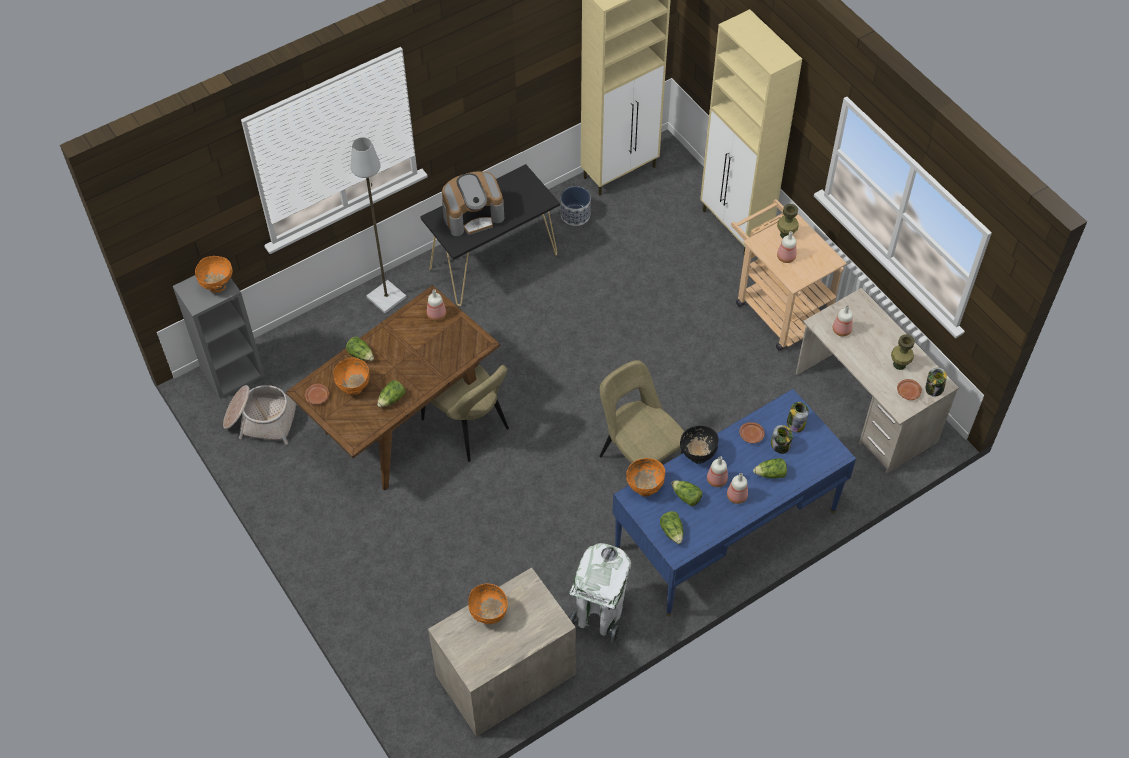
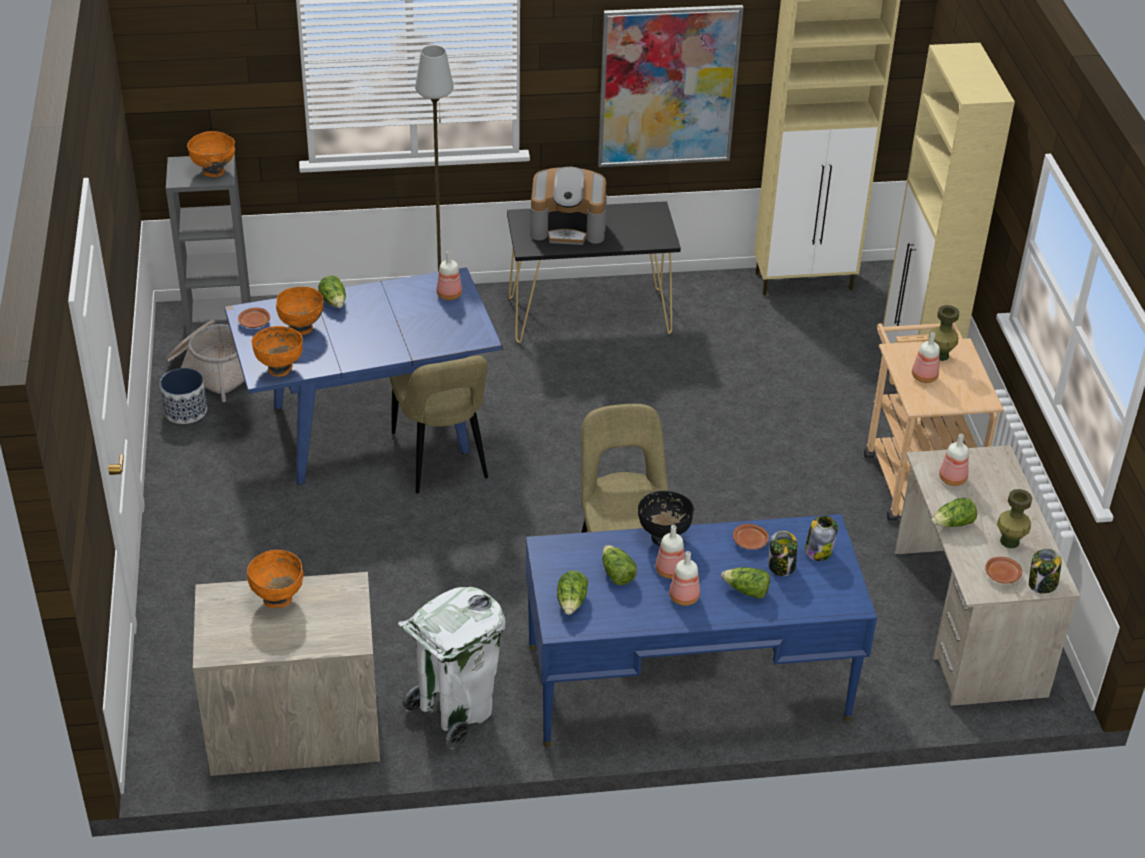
camera: 25 degrees right, 15 degrees down
brown dining table [286,285,500,490] -> blue dining table [224,267,502,485]
lettuce [377,380,405,407] -> lettuce moved to [932,498,977,527]
planter [561,186,591,226] -> planter moved to [160,368,207,424]
orange bowl [626,458,665,496] -> orange bowl moved to [251,326,303,377]
none -> picture [598,5,744,167]

